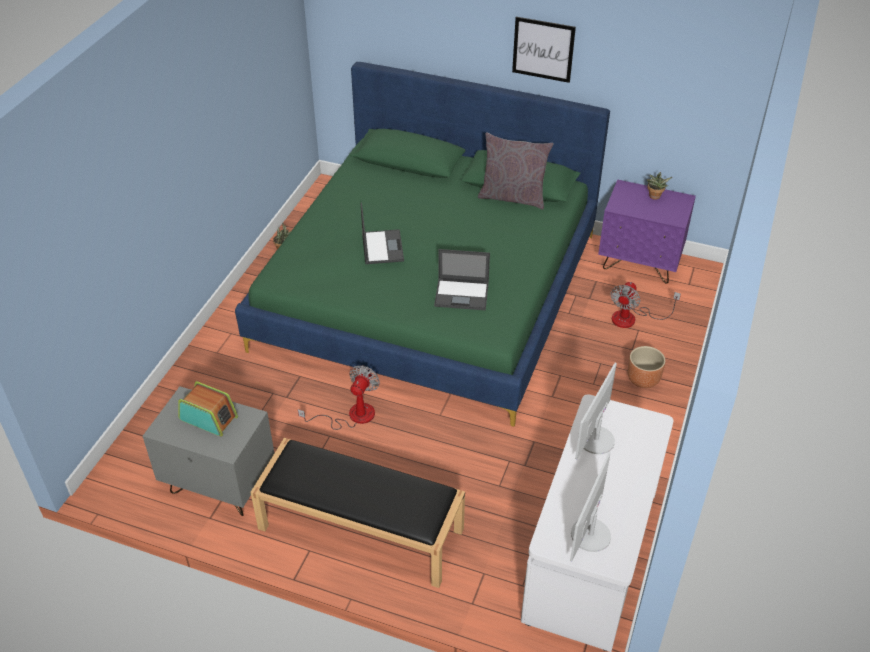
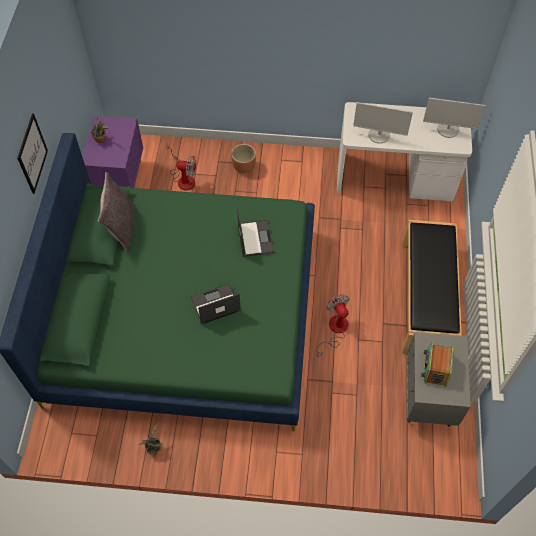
camera: 105 degrees left, 15 degrees up
fan [298,365,380,430] -> fan turned 60 degrees clockwise [317,295,349,357]

